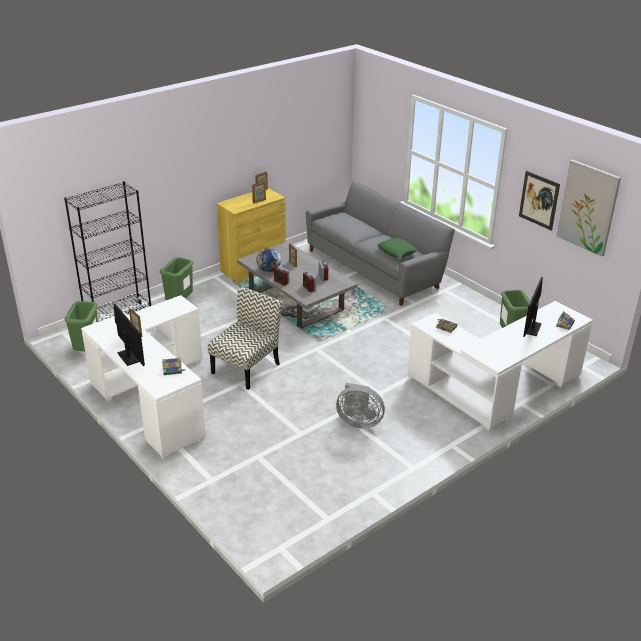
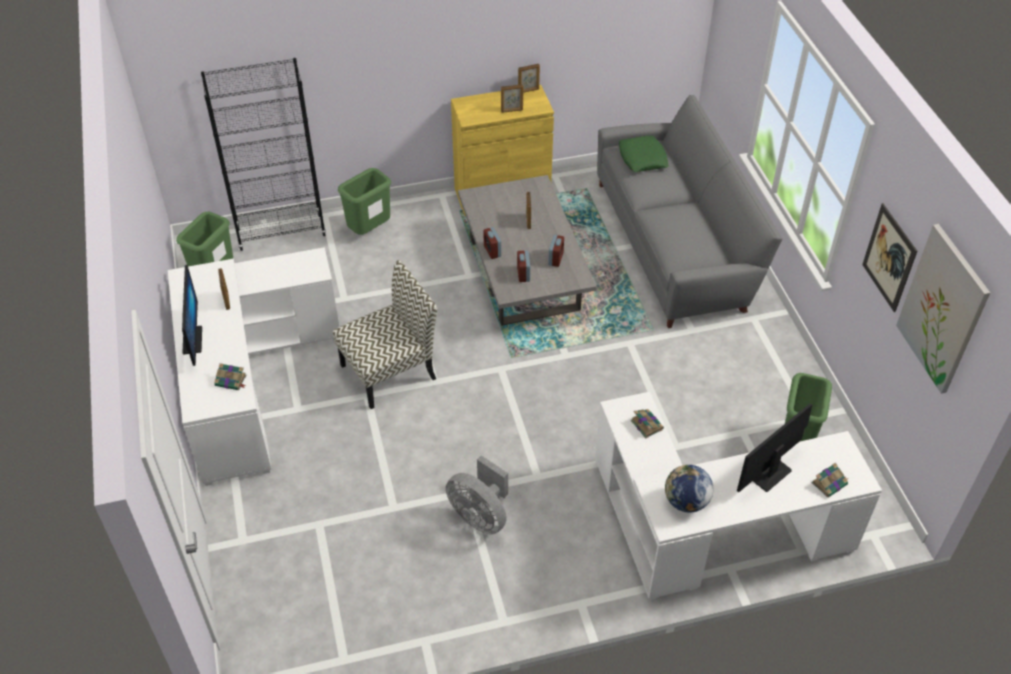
camera: 25 degrees right, 15 degrees up
globe [256,248,281,272] -> globe moved to [665,465,713,513]
green pillow [377,238,418,258] -> green pillow moved to [619,135,669,172]

